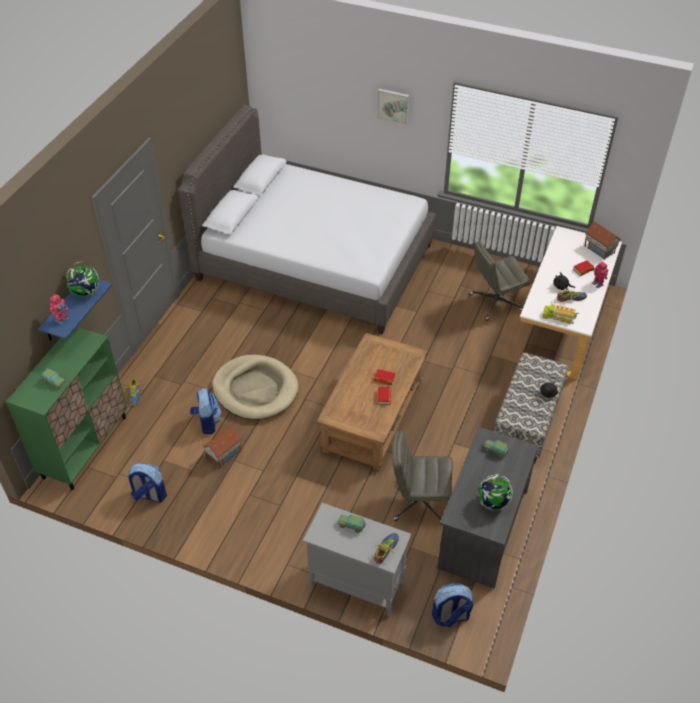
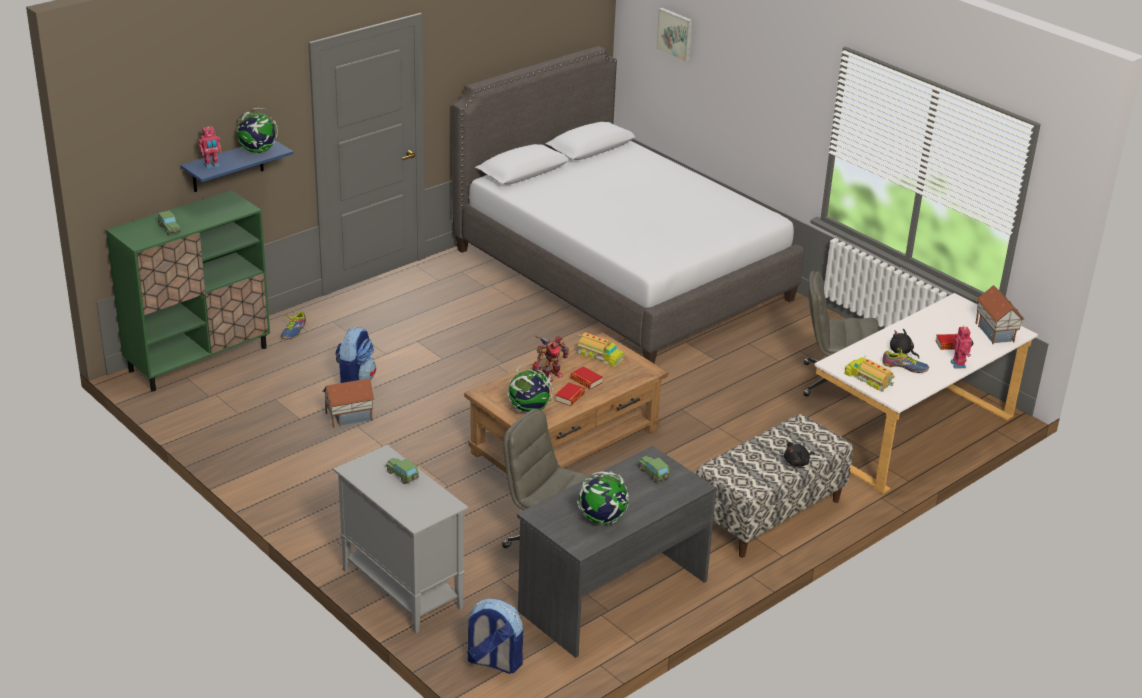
camera: 25 degrees right, 15 degrees down
backpack [127,463,167,503] -> none
beige dog bed [212,355,299,420] -> none
shoe [374,533,399,564] -> none
picture [377,88,410,125] -> picture moved to [656,8,693,62]
none -> globe [507,365,553,413]
none -> toy robot [532,335,569,382]
none -> toy truck [577,332,624,367]

